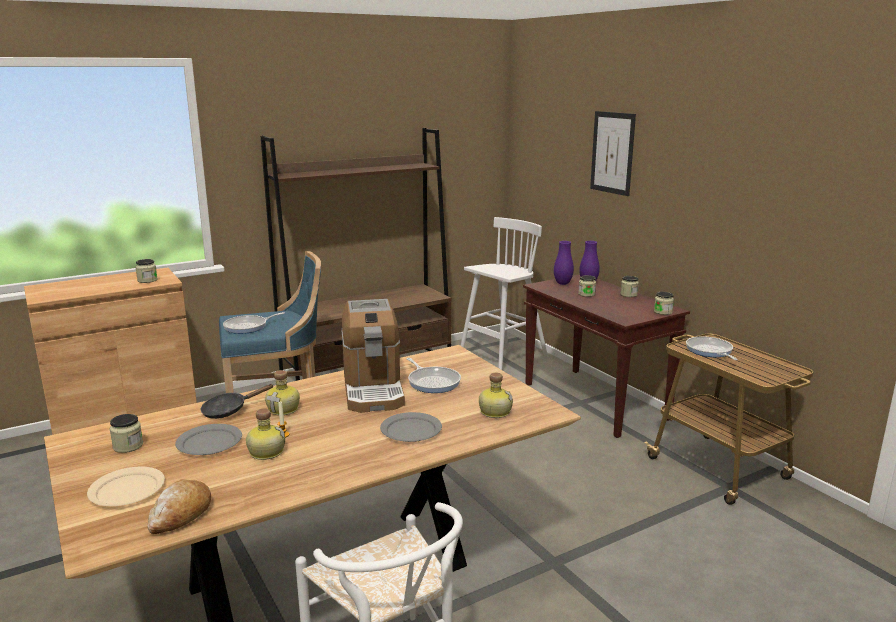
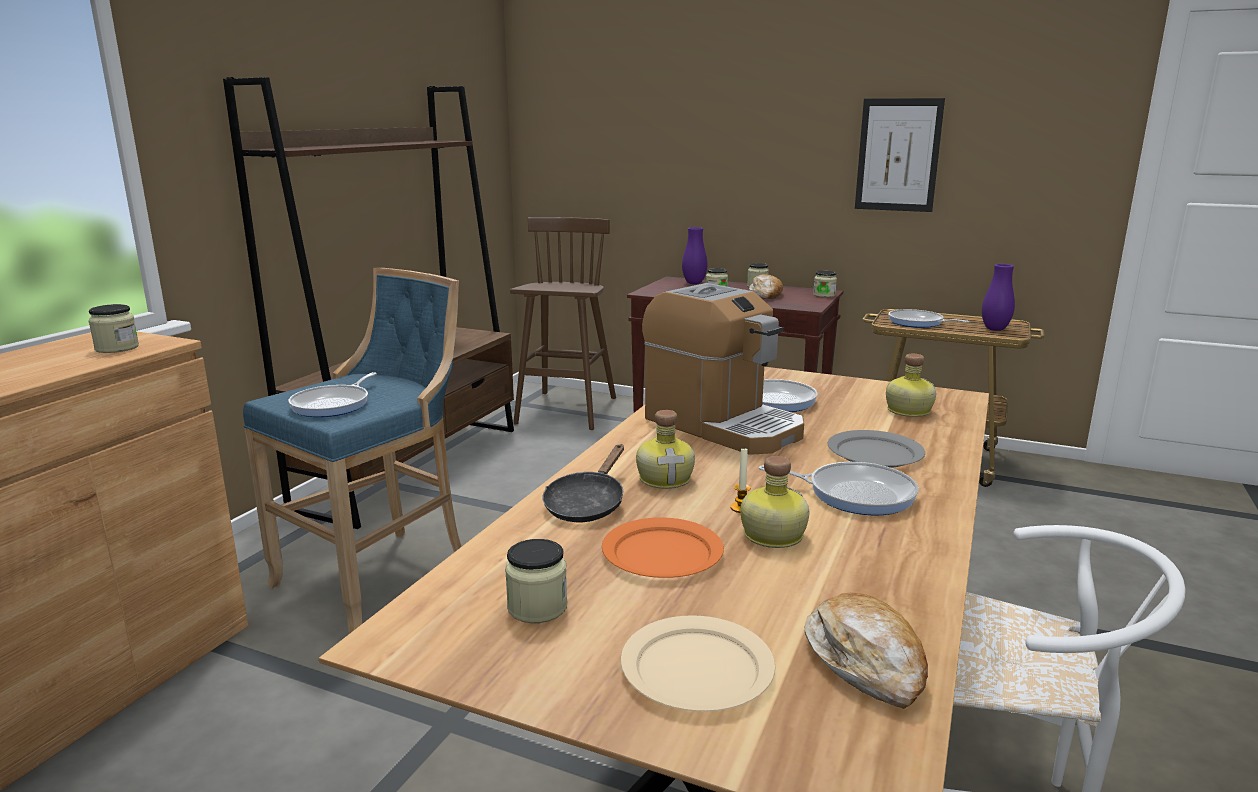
camera: 35 degrees left, 0 degrees up
grey plate [175,424,242,455] -> orange plate [602,517,724,578]
white stool [461,217,548,370] -> brown stool [510,217,616,430]
purple vase [554,241,574,285] -> purple vase moved to [982,264,1015,331]
picture [590,111,636,196] -> picture moved to [855,98,945,212]
none -> bread [749,274,783,299]
none -> frying pan [758,462,919,515]

